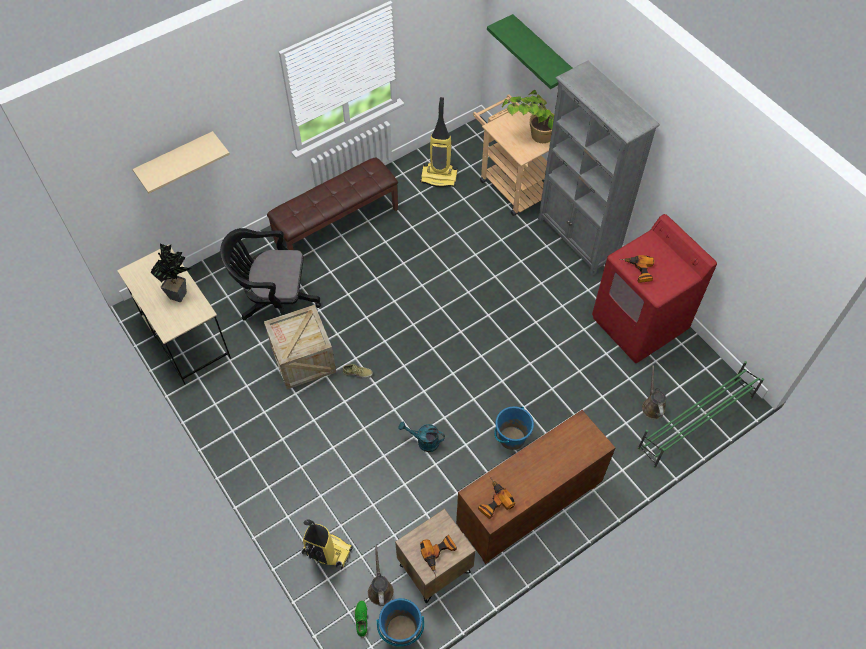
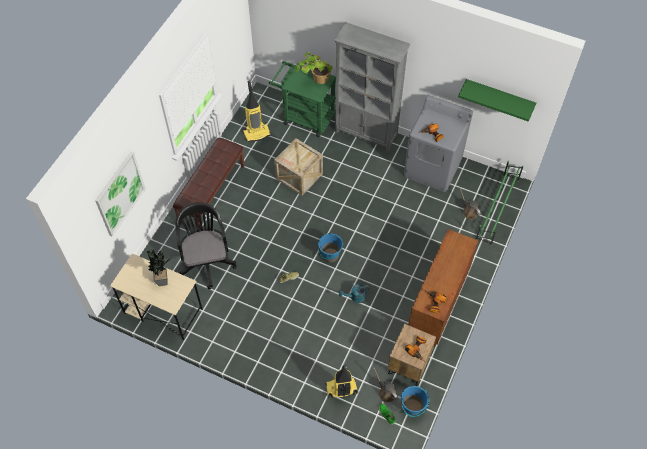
camera: 30 degrees left, 0 degrees up
beige shelf [132,131,230,193] -> picture [95,151,146,237]
black office chair [220,228,321,321] -> black office chair turned 105 degrees clockwise [176,202,236,289]
crate [264,305,336,389] -> crate moved to [274,138,323,196]
beige cart [473,94,550,216] -> green cart [269,61,336,137]
green shelf [487,14,573,89] -> green shelf moved to [458,79,536,122]
blue bucket [494,406,534,450] -> blue bucket moved to [318,233,343,262]
red washing machine [592,214,717,363] -> grey washing machine [404,95,473,192]

